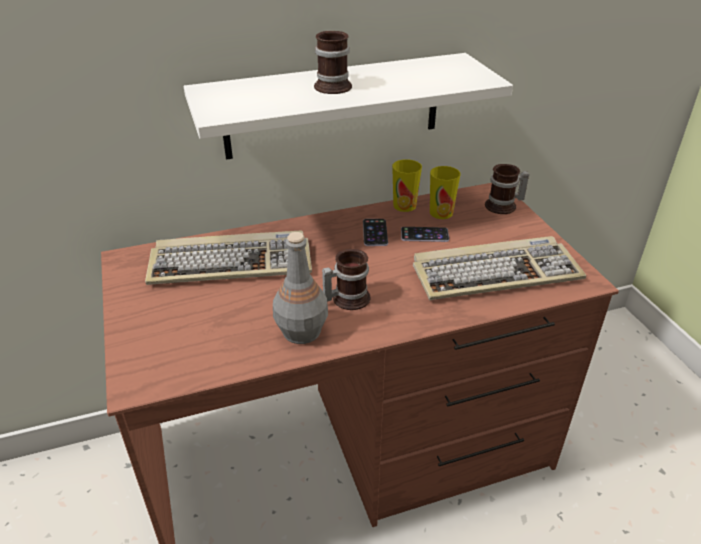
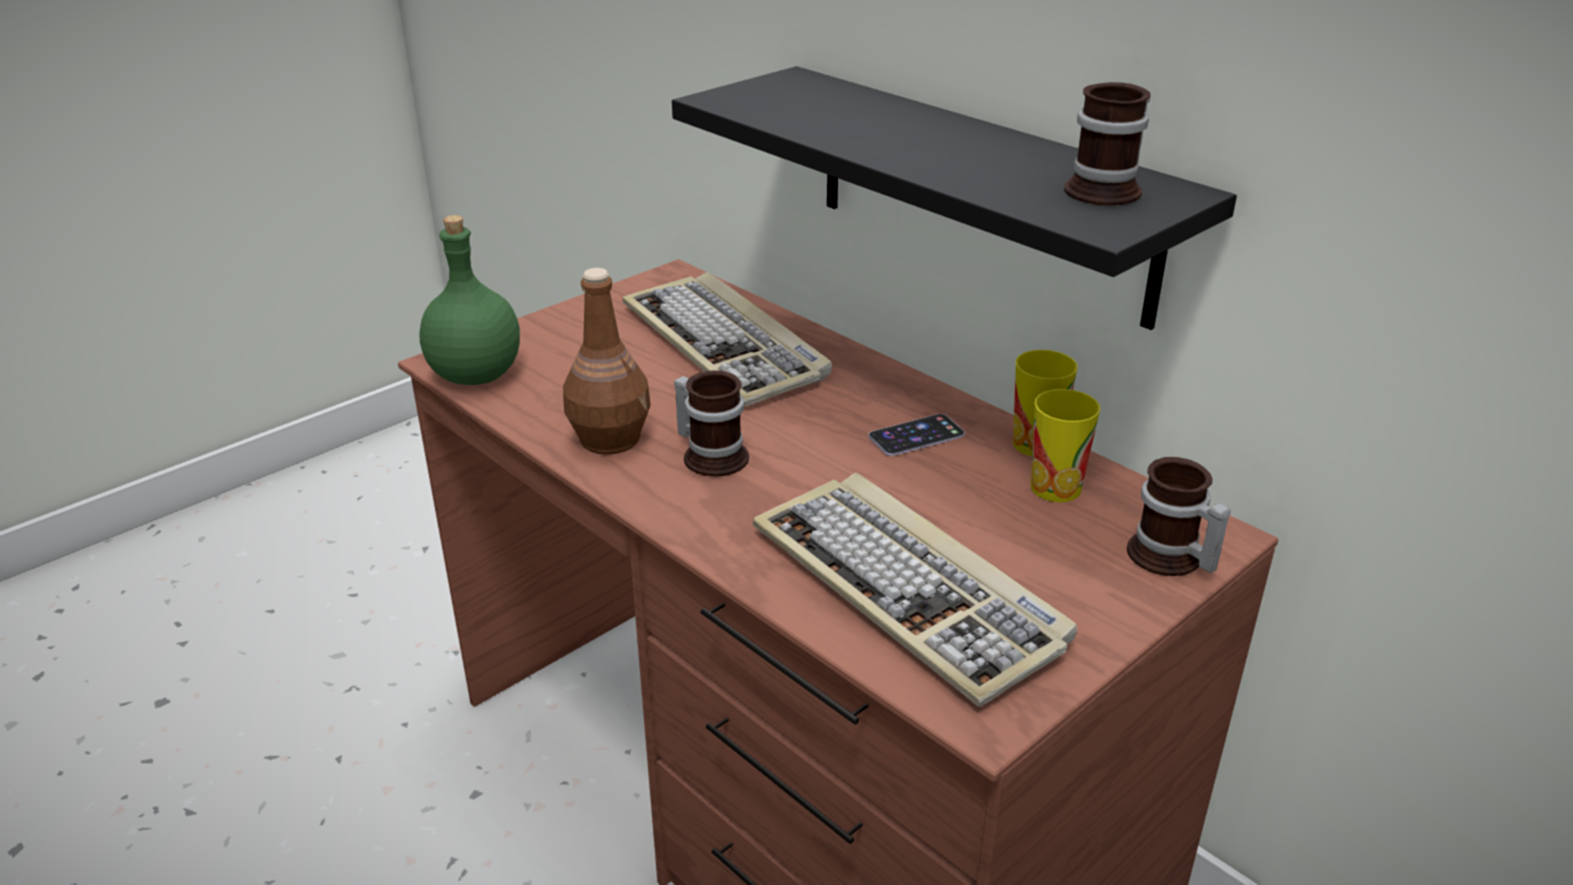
camera: 65 degrees right, 5 degrees down
white shelf [184,53,513,160] -> black shelf [672,66,1237,330]
grey bottle [273,232,328,344] -> brown bottle [563,268,651,455]
mug [314,31,352,94] -> mug moved to [1064,82,1151,206]
phone [401,227,449,242] -> none
none -> green bottle [419,215,520,385]

